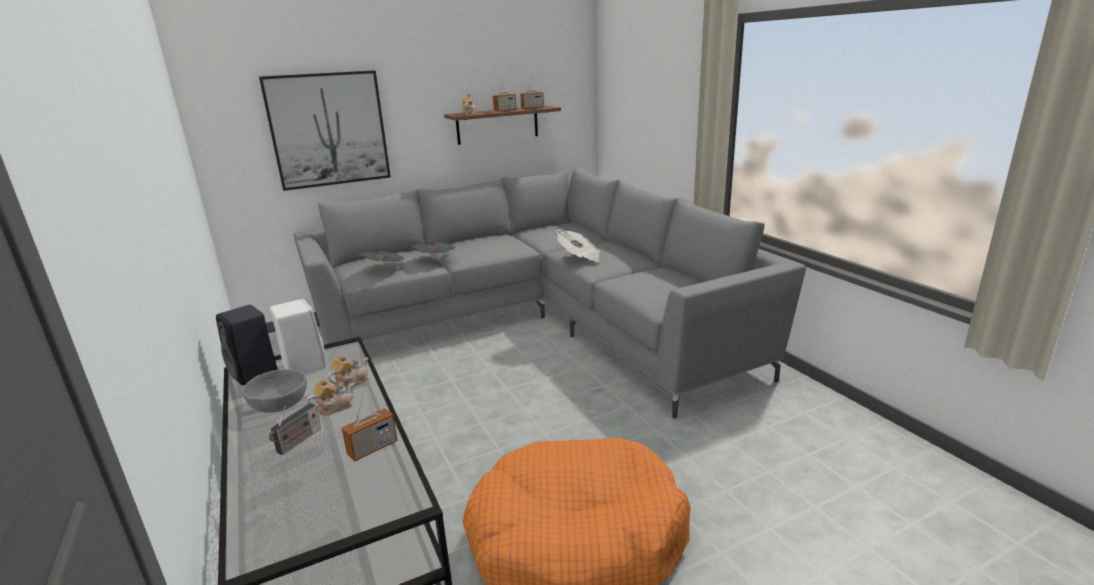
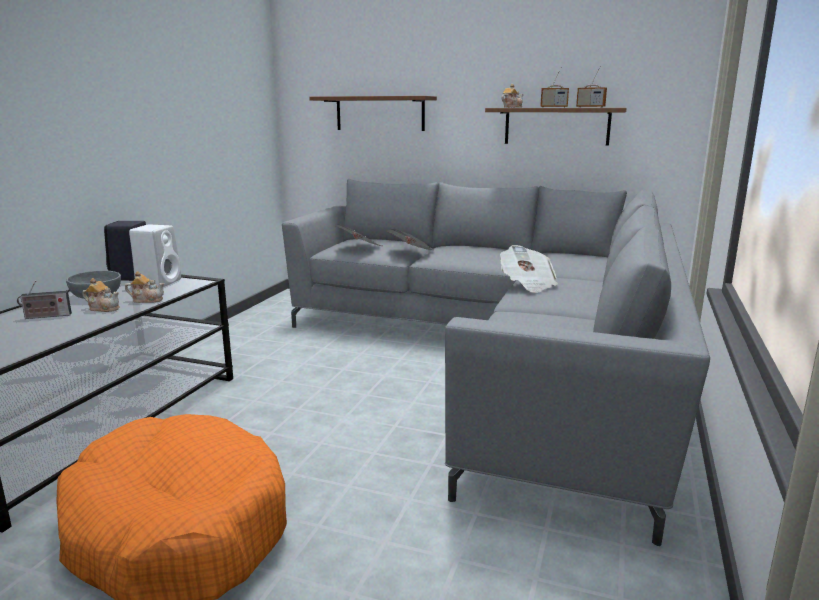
camera: 45 degrees right, 5 degrees down
picture [259,70,391,191] -> brown shelf [309,96,437,131]
radio [342,382,397,462] -> none

